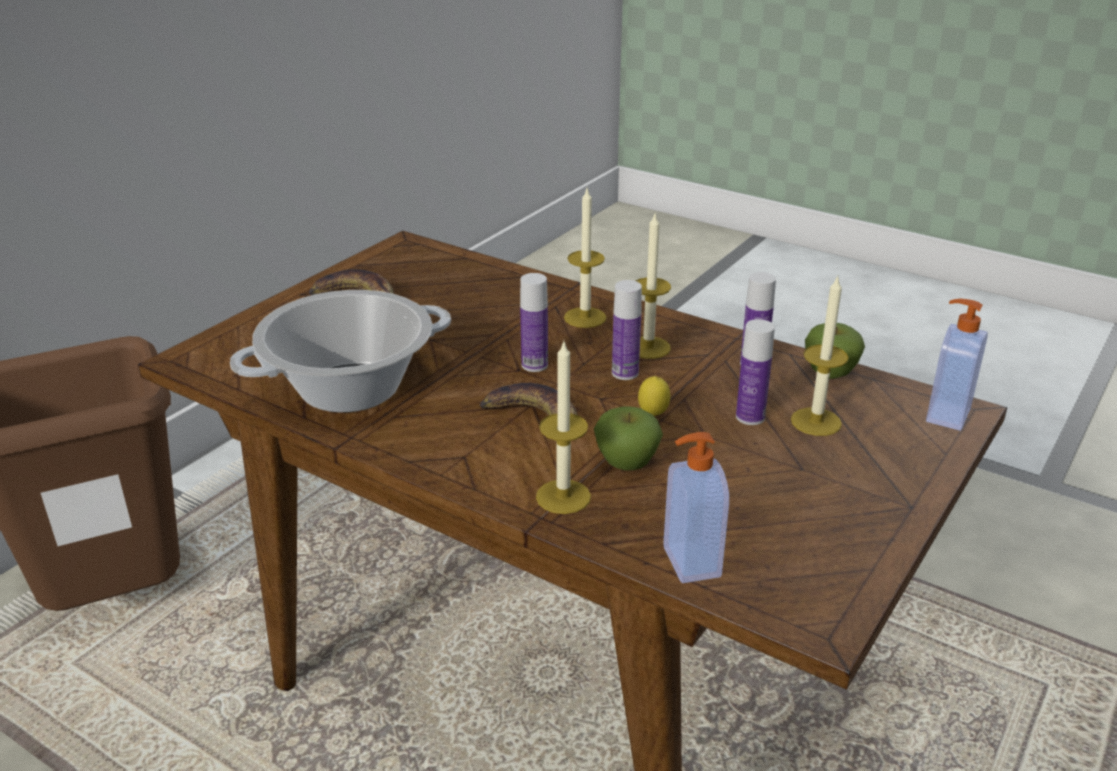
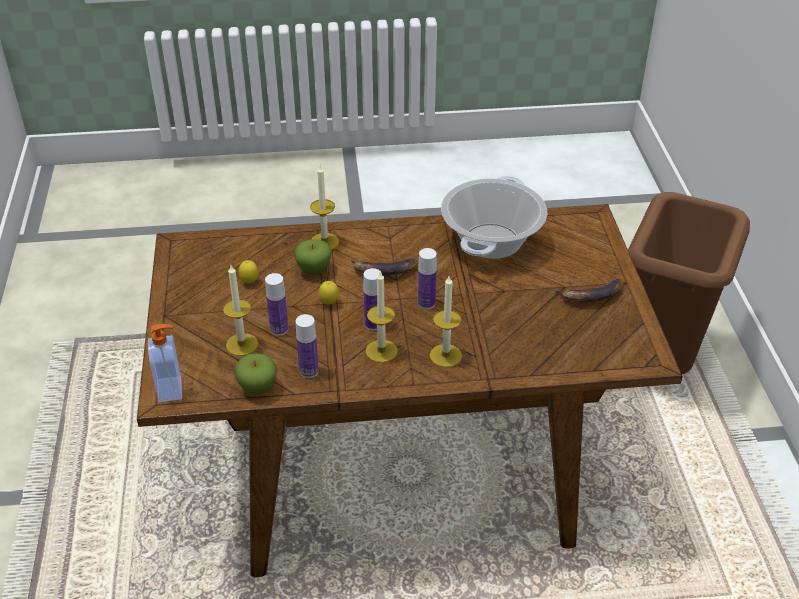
camera: 140 degrees right, 10 degrees up
soap dispenser [663,432,729,583] -> none
none -> lemon [239,260,258,283]

